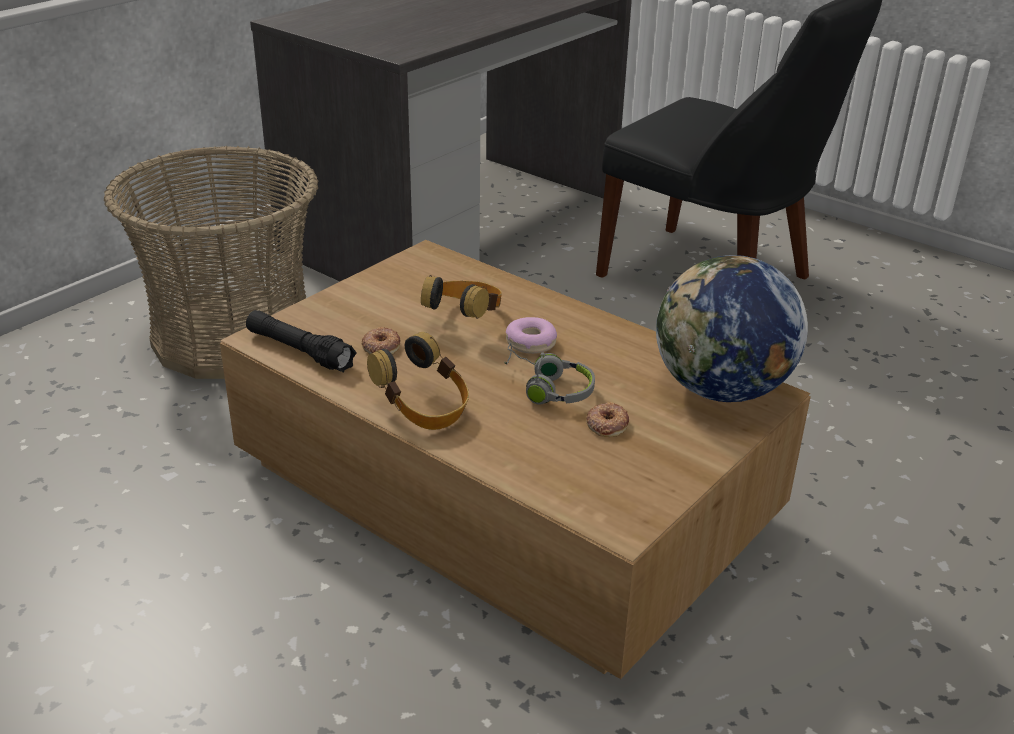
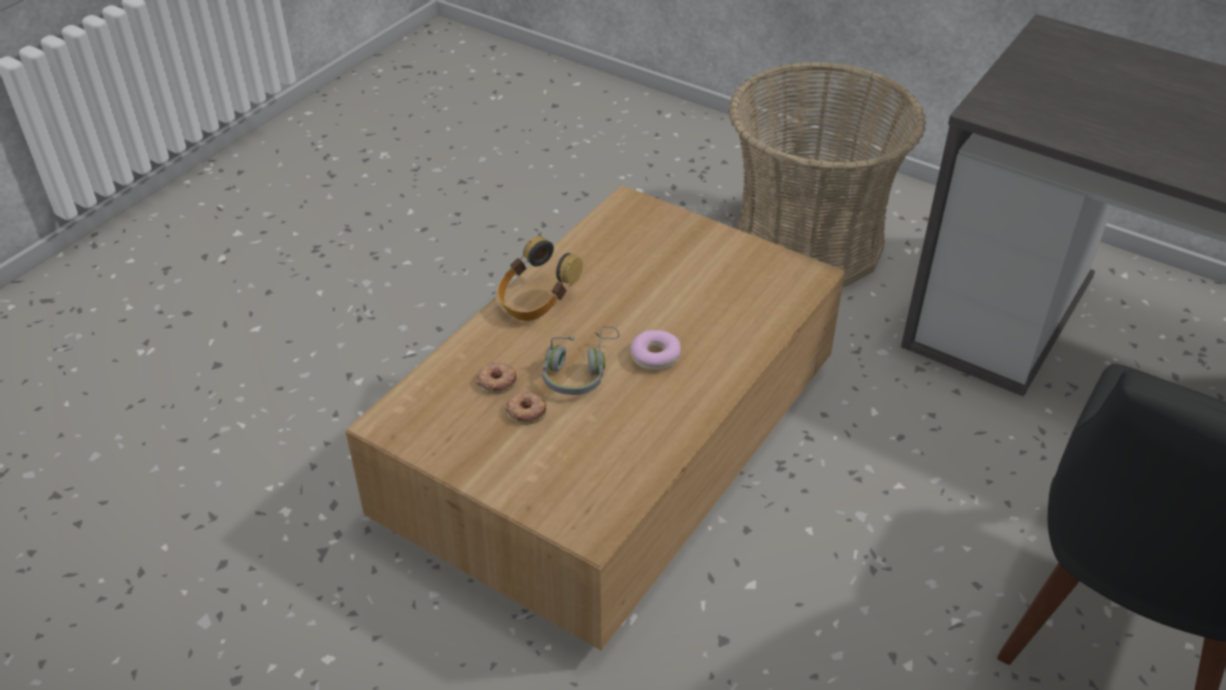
camera: 85 degrees right, 10 degrees up
black flashlight [246,310,357,372] -> none
donut [362,327,400,355] -> donut moved to [476,362,517,394]
headphones [421,275,502,319] -> none
globe [656,255,808,402] -> none

